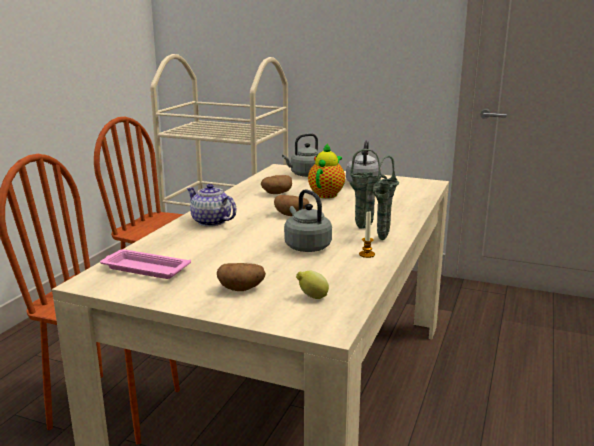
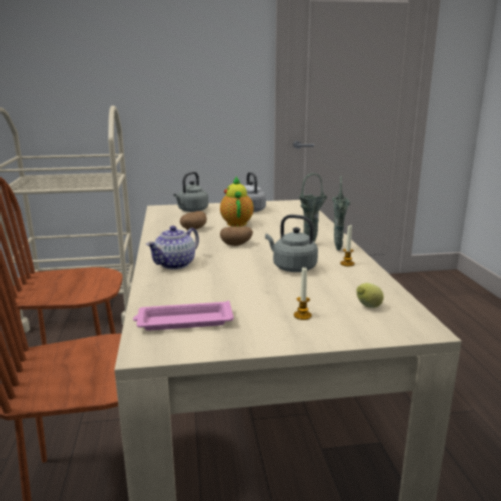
camera: 30 degrees left, 0 degrees up
teapot [186,184,237,227] -> teapot turned 60 degrees counterclockwise [146,226,199,270]
potato [217,263,266,291] -> candle [294,267,312,320]

